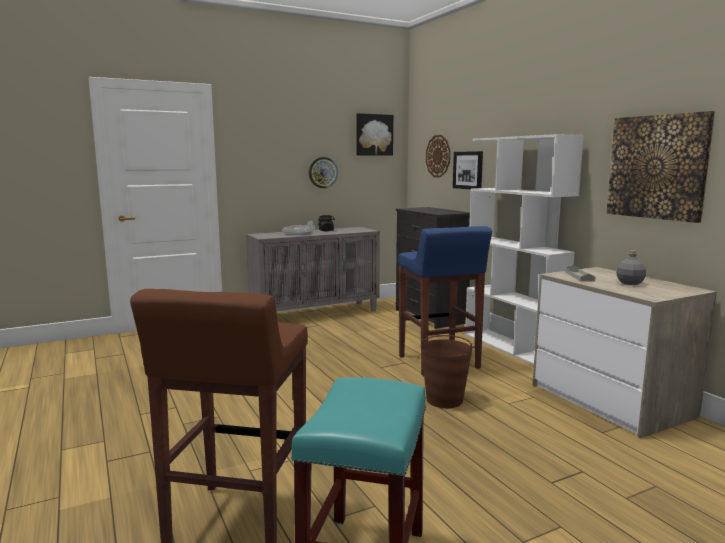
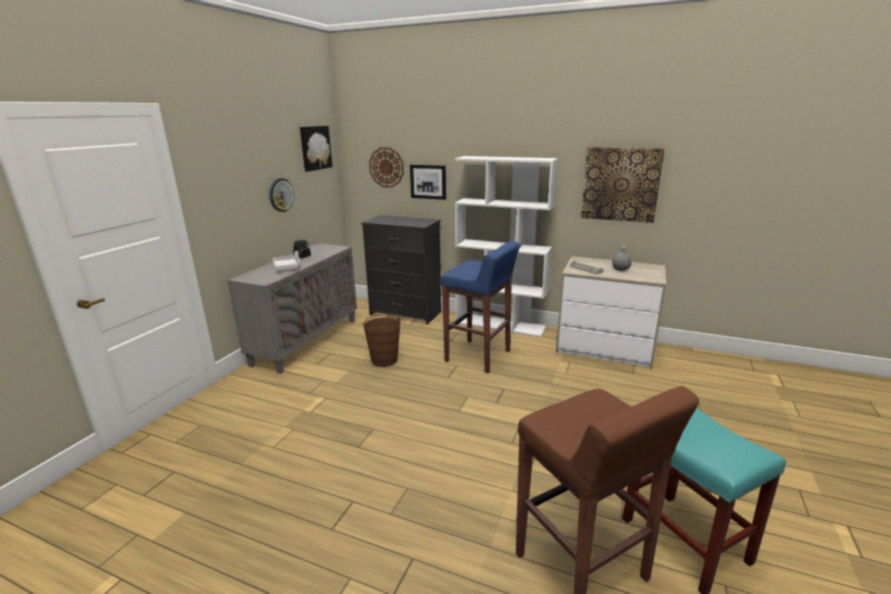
camera: 40 degrees left, 10 degrees up
brown bucket [420,335,475,408] -> brown bucket moved to [362,314,401,367]

